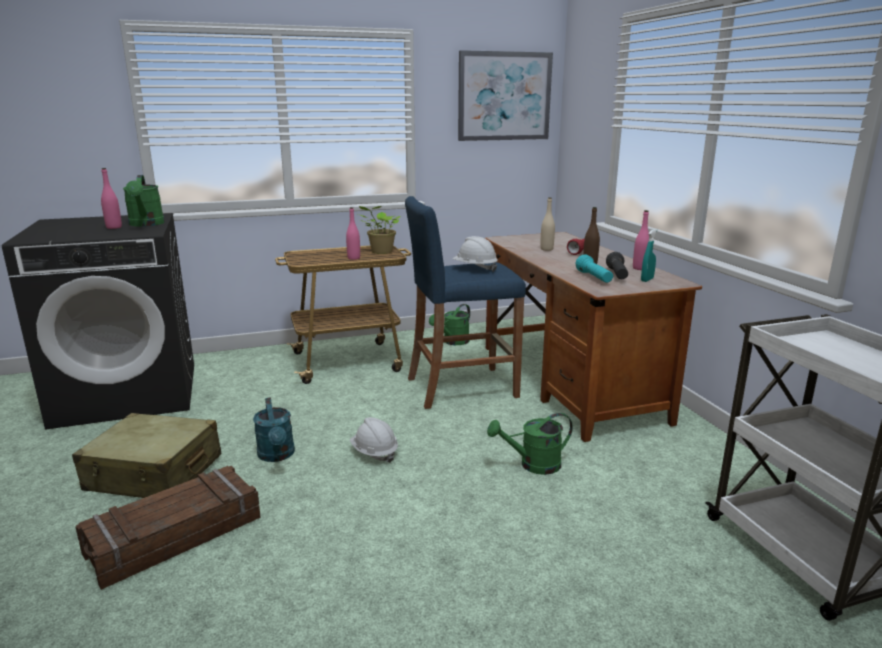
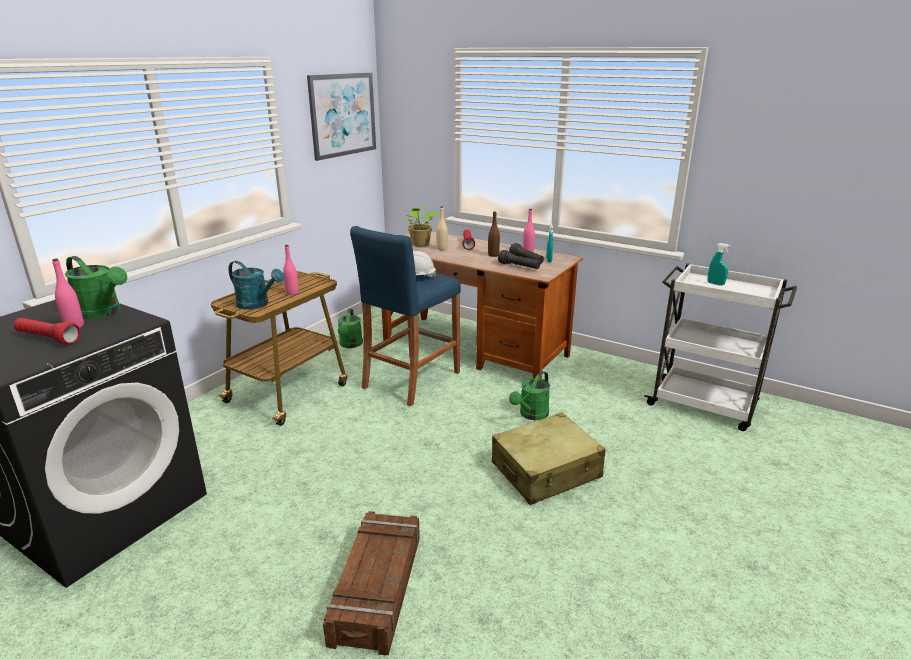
camera: 40 degrees left, 5 degrees up
beige suitcase [72,413,221,498] -> beige suitcase moved to [492,413,606,505]
turquoise watering can [253,397,295,462] -> turquoise watering can moved to [228,261,284,310]
white hard hat [350,417,398,463] -> none
potted plant [358,206,401,254] -> potted plant moved to [405,205,439,247]
turquoise flashlight [576,254,613,283] -> black flashlight [498,250,540,269]
none -> red flashlight [14,318,81,345]
none -> turquoise spray bottle [707,243,731,286]

